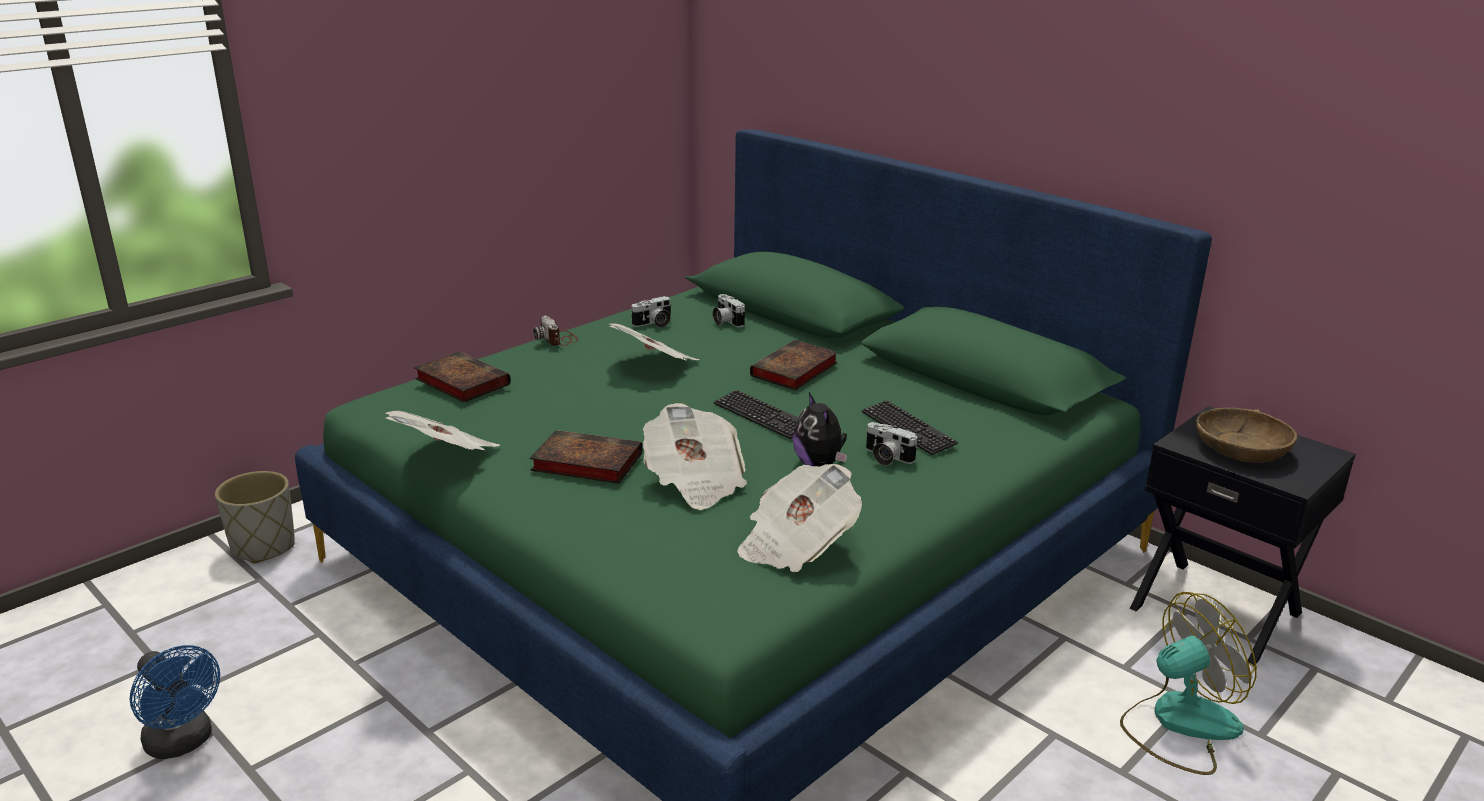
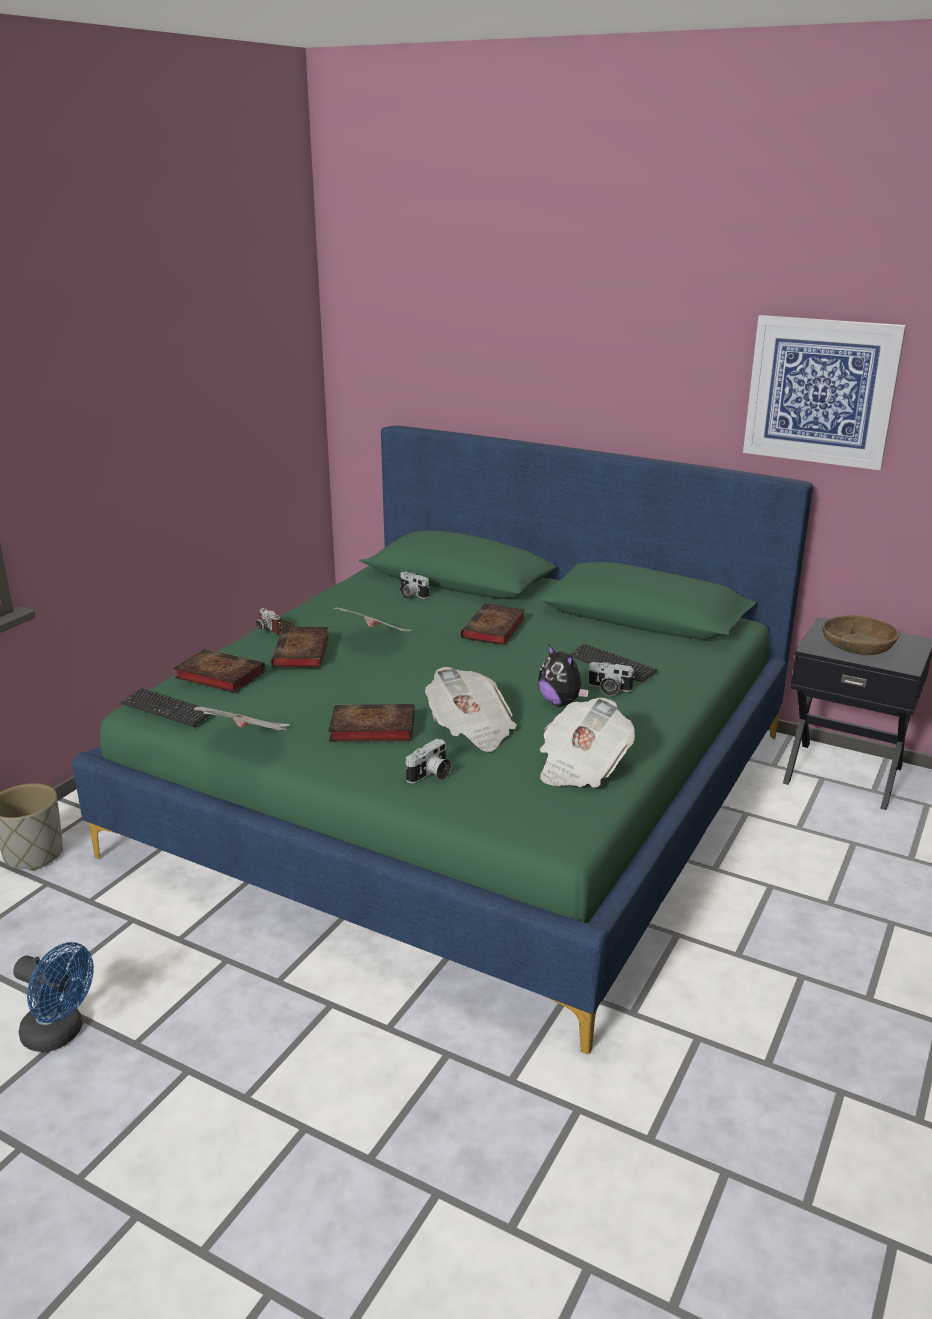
camera: 15 degrees left, 0 degrees up
camera [631,296,671,328] -> camera moved to [406,739,452,783]
keyboard [714,390,798,439] -> keyboard moved to [121,688,210,727]
fan [1120,592,1257,775] -> none
none -> book [271,627,329,668]
none -> picture [743,315,906,470]

